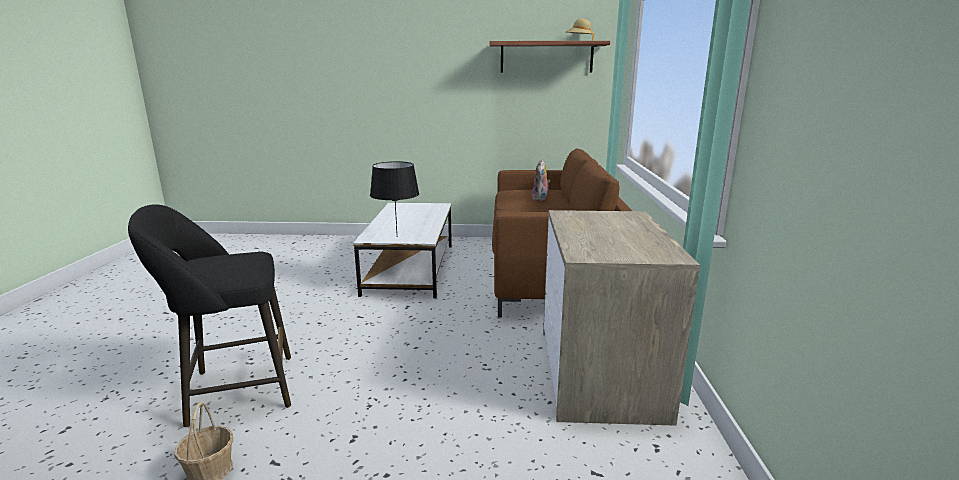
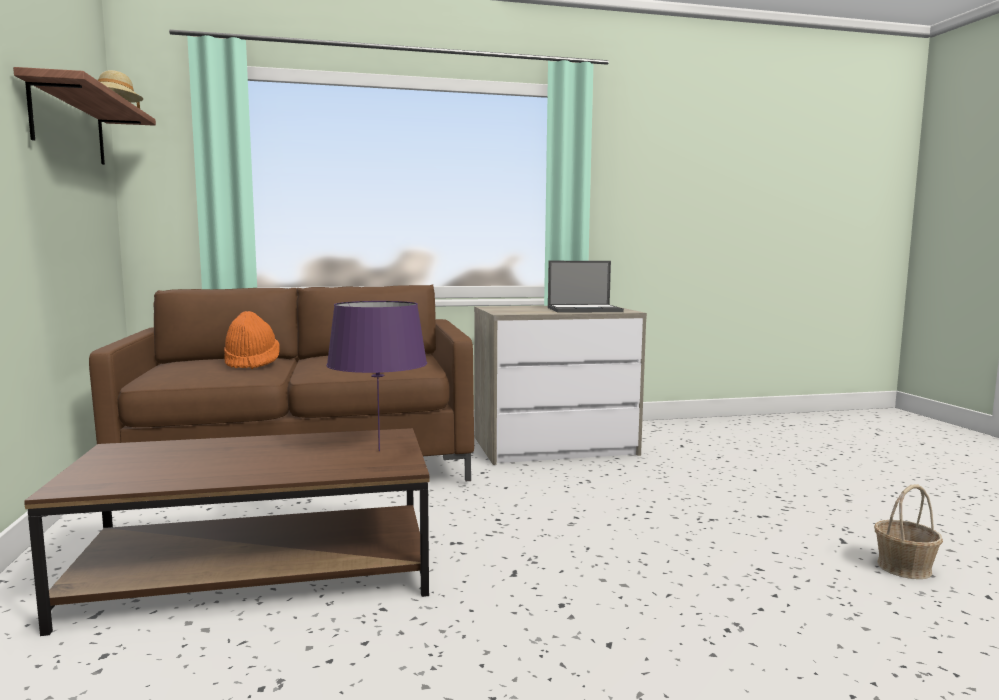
camera: 105 degrees left, 10 degrees down
black stool [128,204,291,427] -> none
white coffee table [353,203,452,298] -> brown coffee table [24,428,430,636]
black table lamp [370,161,419,231] -> purple table lamp [326,301,427,451]
plush toy [532,160,550,201] -> orange hat [224,311,280,369]
none -> laptop [548,261,624,313]

